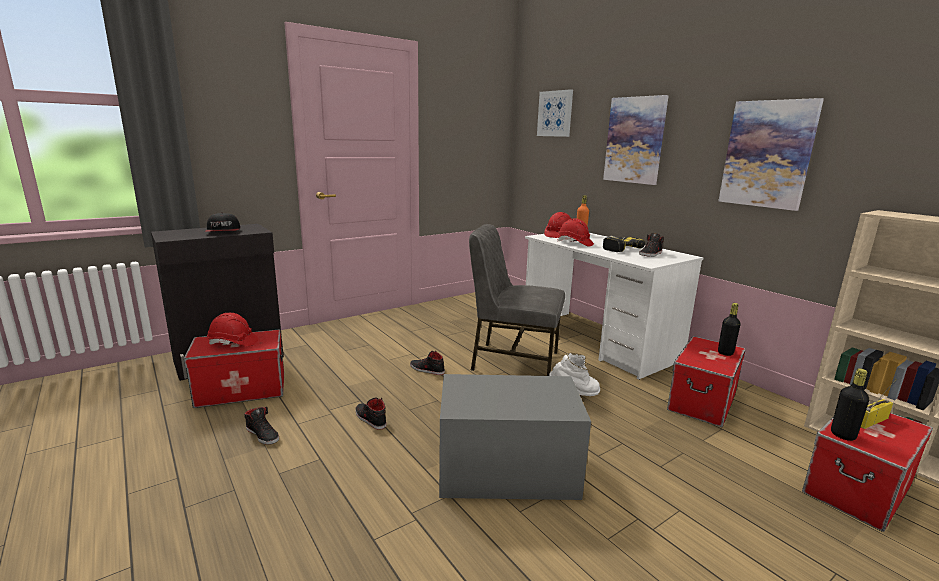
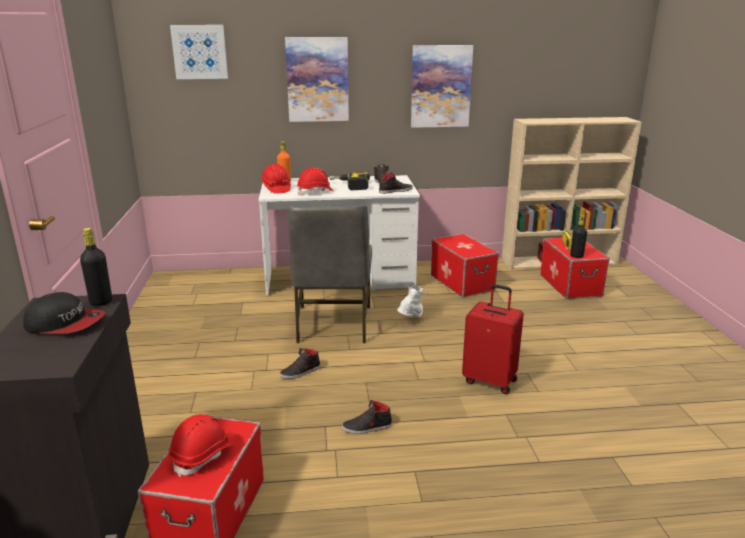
camera: 60 degrees left, 5 degrees up
black shoe [244,407,279,445] -> black shoe moved to [379,172,413,194]
grey storage box [439,374,591,500] -> red suitcase [462,284,524,394]
grey chair [469,224,565,376] -> grey chair turned 45 degrees counterclockwise [288,205,372,343]
black bottle [718,303,741,356] -> black bottle moved to [80,228,112,306]

